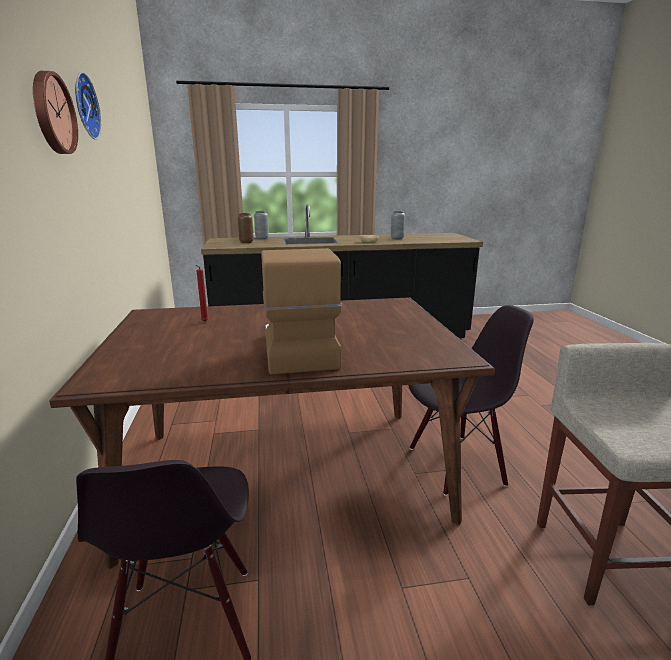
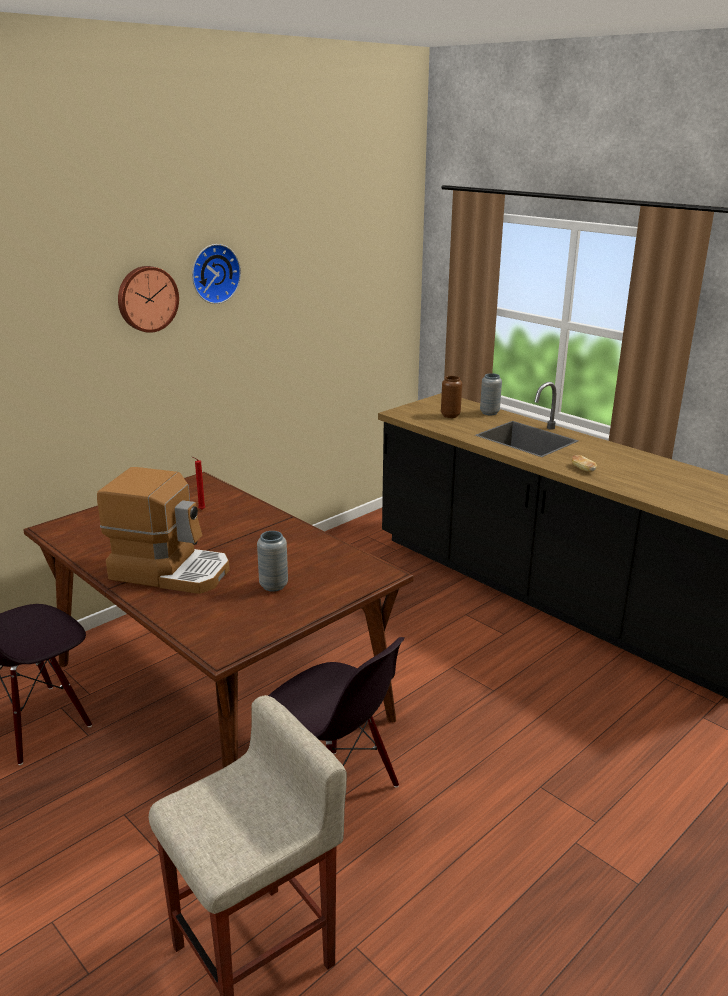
camera: 55 degrees right, 5 degrees up
coffee machine [261,248,342,375] -> coffee machine turned 60 degrees clockwise [97,467,230,594]
grey vase [391,211,405,239] -> grey vase moved to [257,531,288,592]

